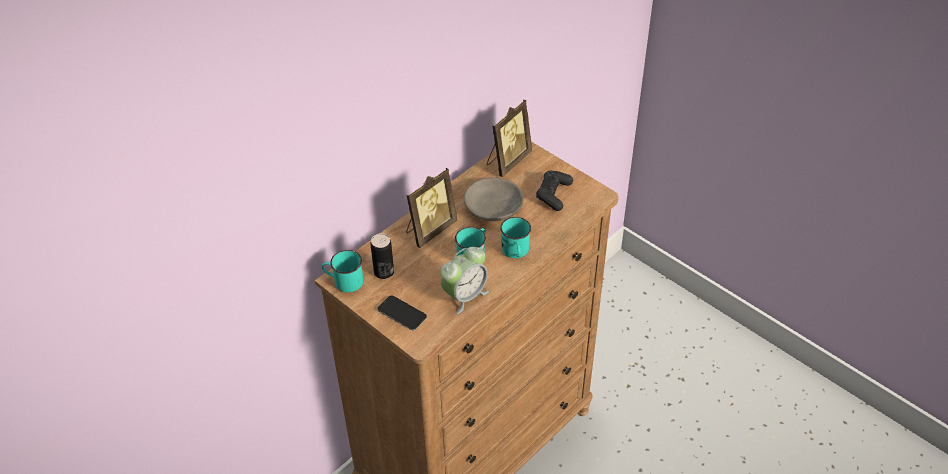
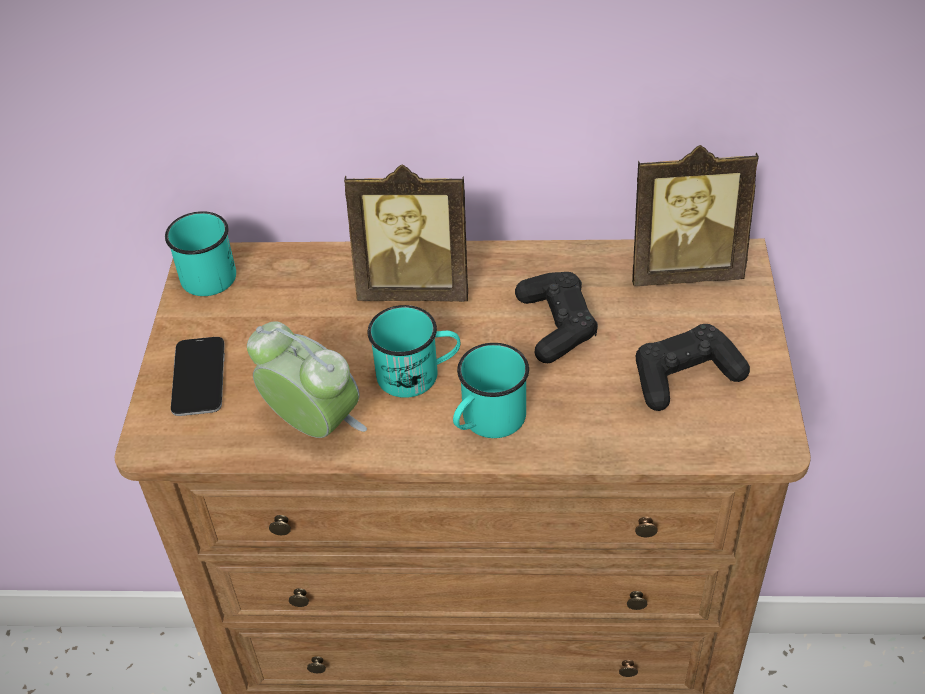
camera: 50 degrees right, 0 degrees up
can [370,233,394,279] -> none
alarm clock [440,247,489,314] -> alarm clock turned 150 degrees counterclockwise [247,321,367,438]
grey bowl [464,177,524,221] -> black game controller [515,272,598,363]

